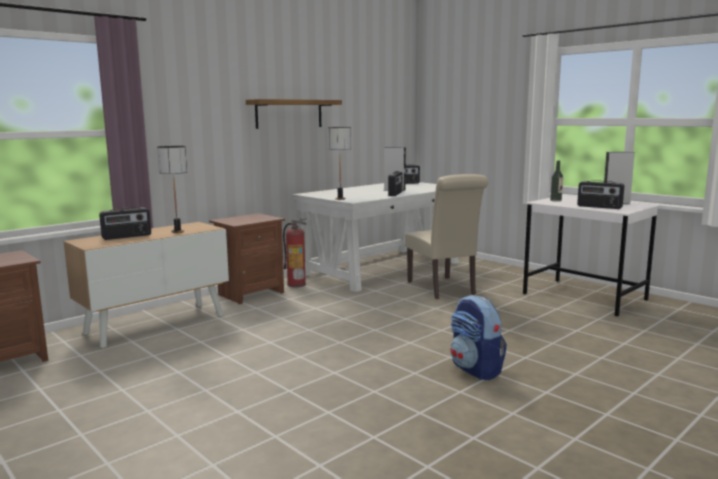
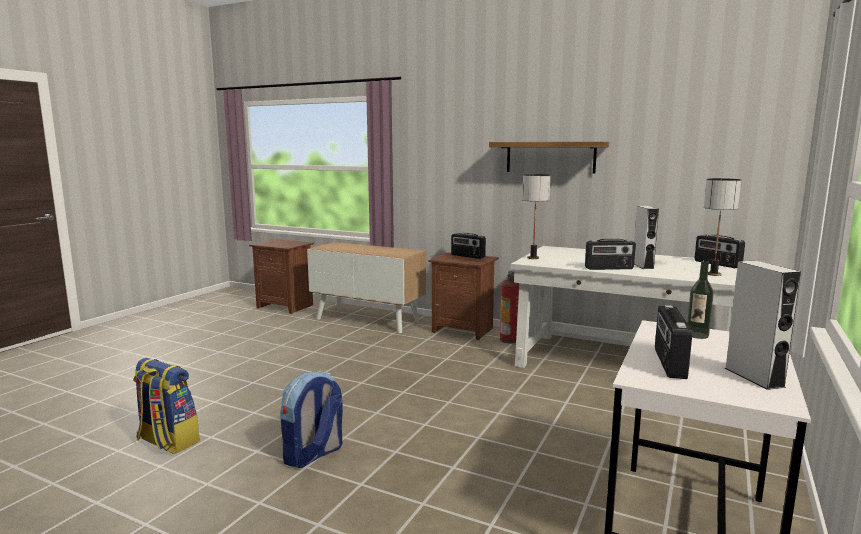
camera: 70 degrees right, 0 degrees up
radio [99,207,151,240] -> radio moved to [451,233,486,259]
table lamp [157,146,188,233] -> table lamp moved to [704,178,741,276]
beige chair [405,174,488,299] -> none
none -> backpack [133,358,200,454]

